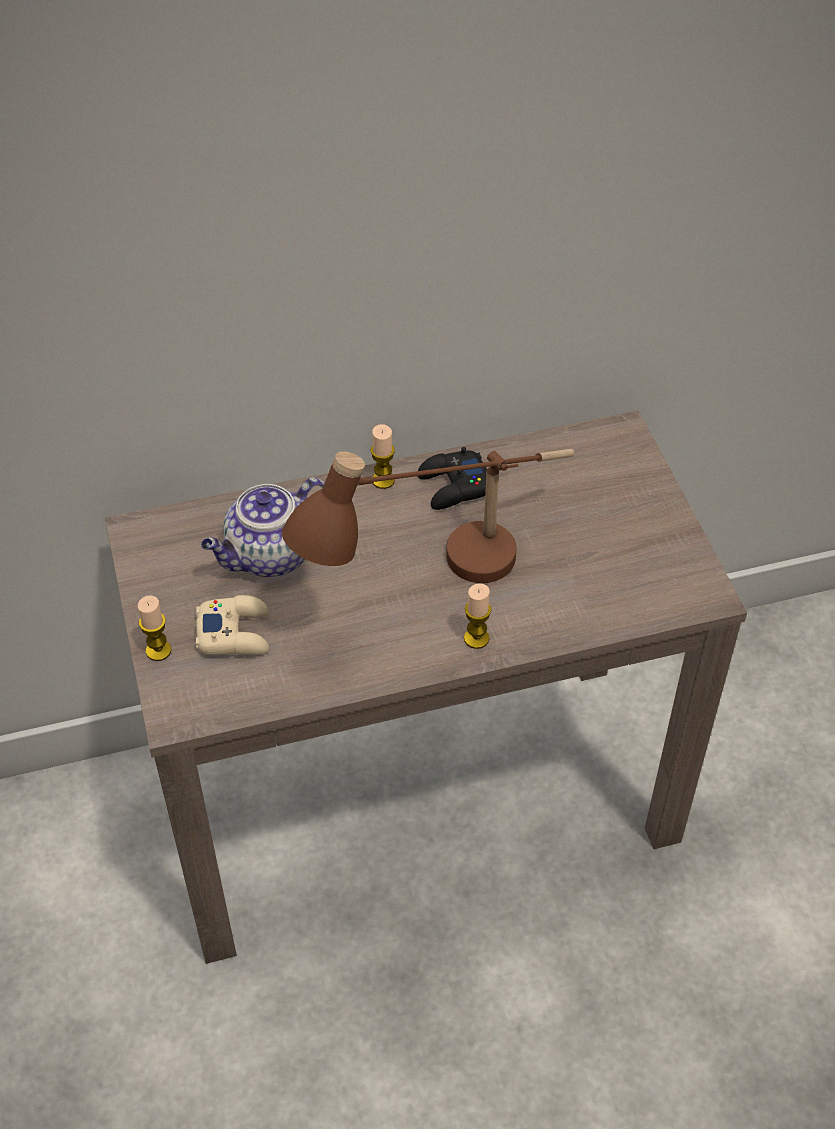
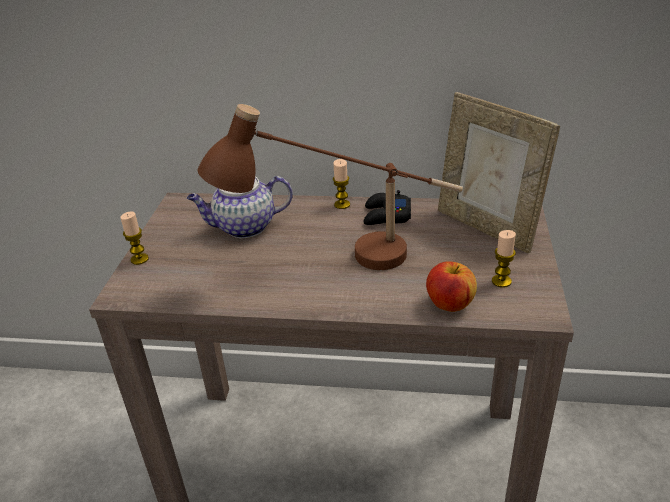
camera: 25 degrees right, 15 degrees down
beige game controller [196,595,269,655] -> none
candle [464,583,491,649] -> candle moved to [492,230,516,288]
none -> apple [426,262,477,312]
none -> picture frame [438,92,560,253]

